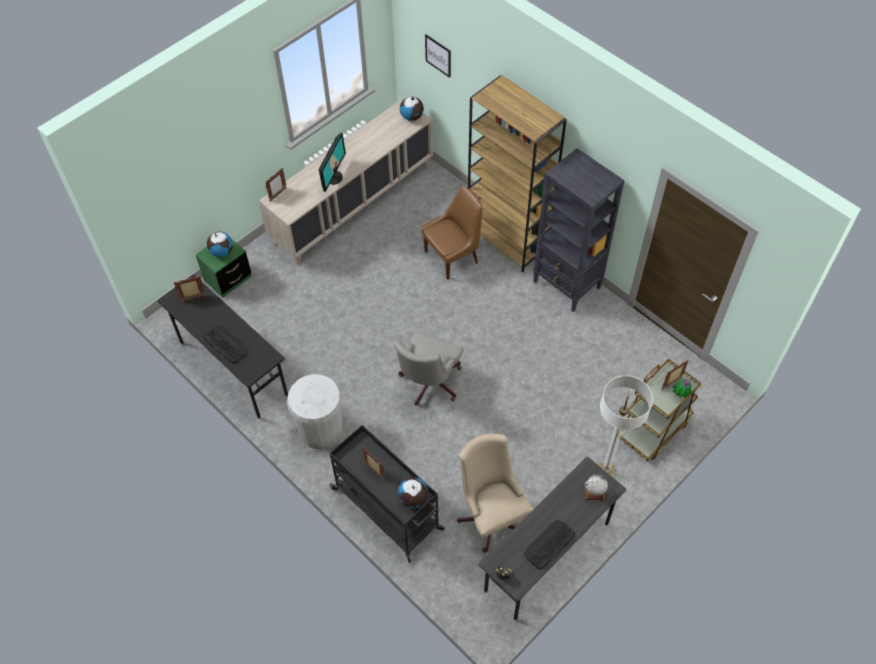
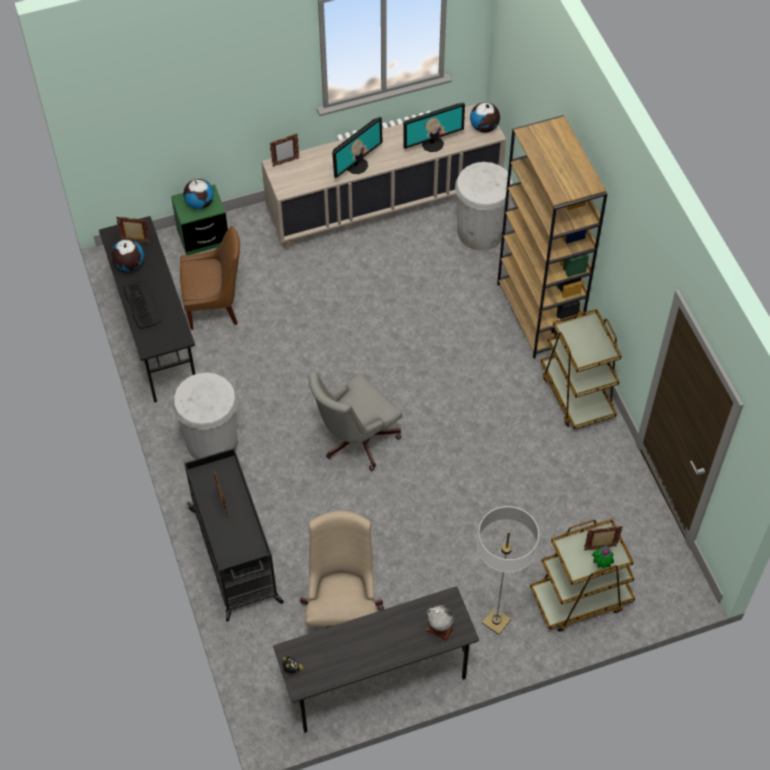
camera: 25 degrees right, 0 degrees up
globe [398,477,428,508] -> globe moved to [111,239,144,271]
brown chair [421,186,482,280] -> brown chair moved to [180,226,240,330]
picture [425,34,451,78] -> none
keyboard [524,520,575,570] -> none
black bookcase [533,148,625,312] -> brown cart [541,309,622,429]
none -> monitor [403,103,465,152]
none -> white trash can [455,162,513,251]

